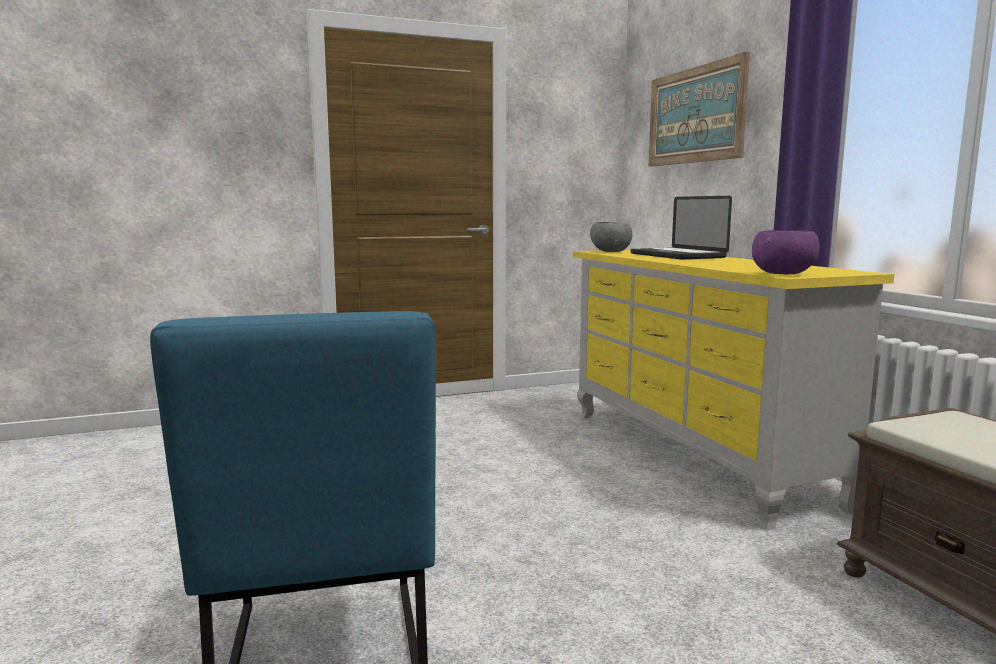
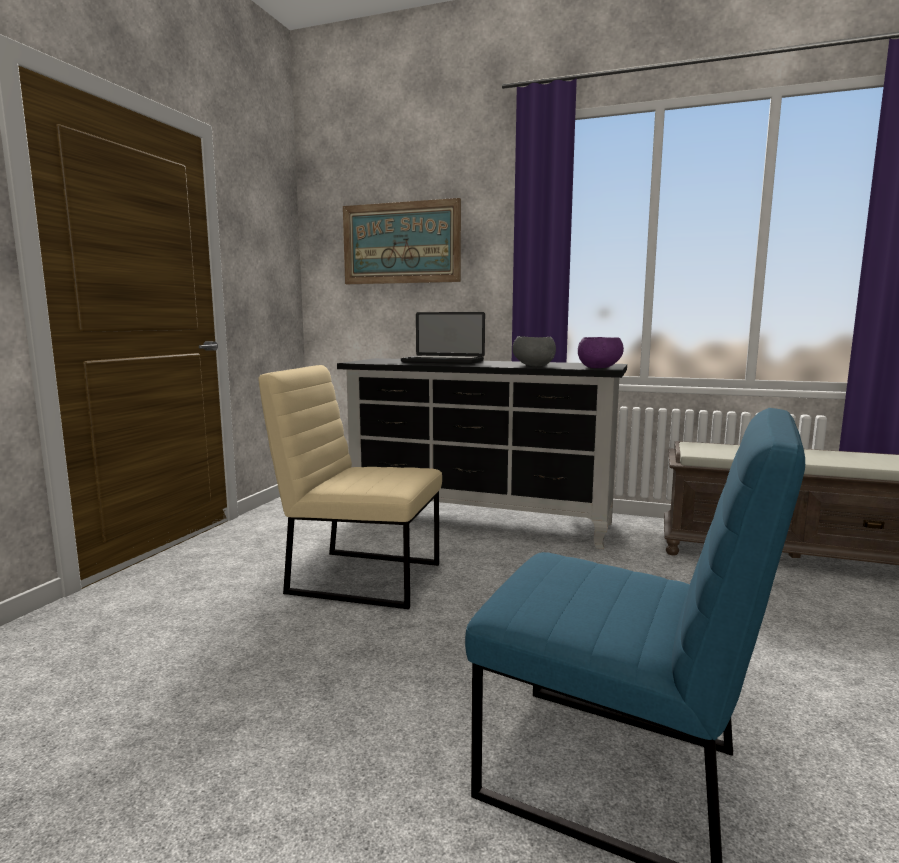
camera: 50 degrees left, 0 degrees up
yellow dresser [573,250,894,531] -> black dresser [337,358,627,549]
grey bowl [590,222,633,252] -> grey bowl moved to [512,336,556,366]
none -> beige chair [258,365,442,609]

